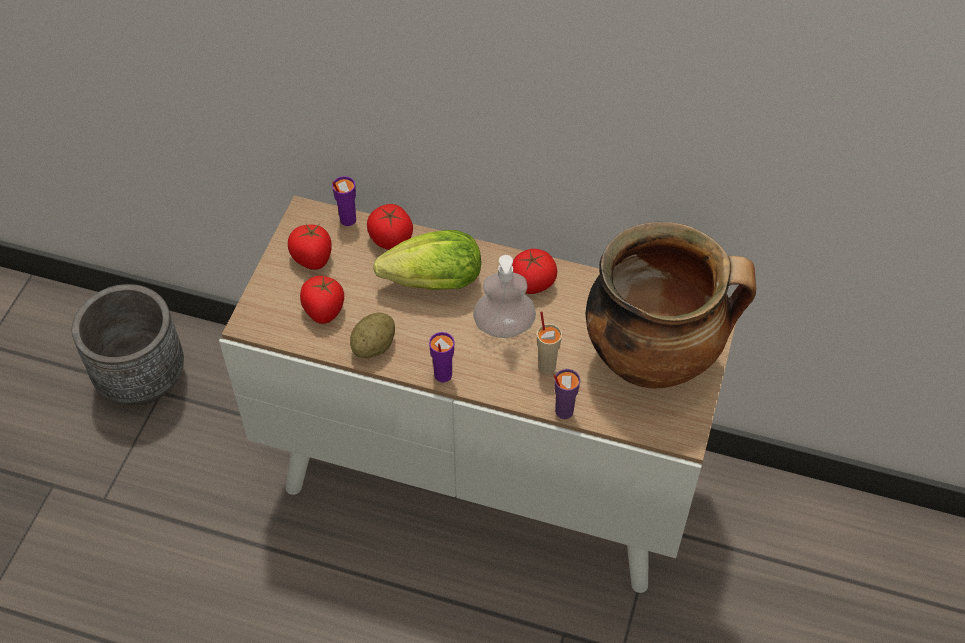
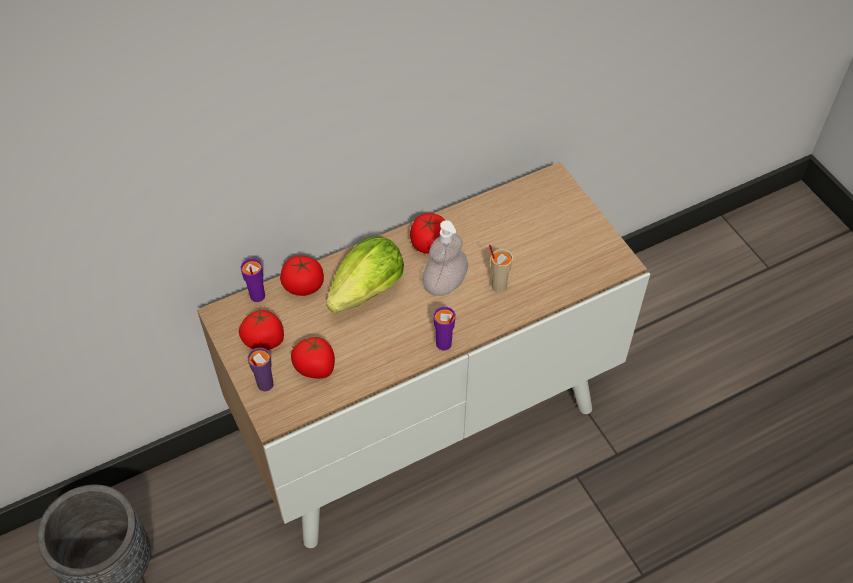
camera: 45 degrees left, 0 degrees up
potato [350,313,395,358] -> none
purple cup [554,369,581,419] -> purple cup moved to [248,347,273,391]
cooking pot [585,222,756,388] -> none

